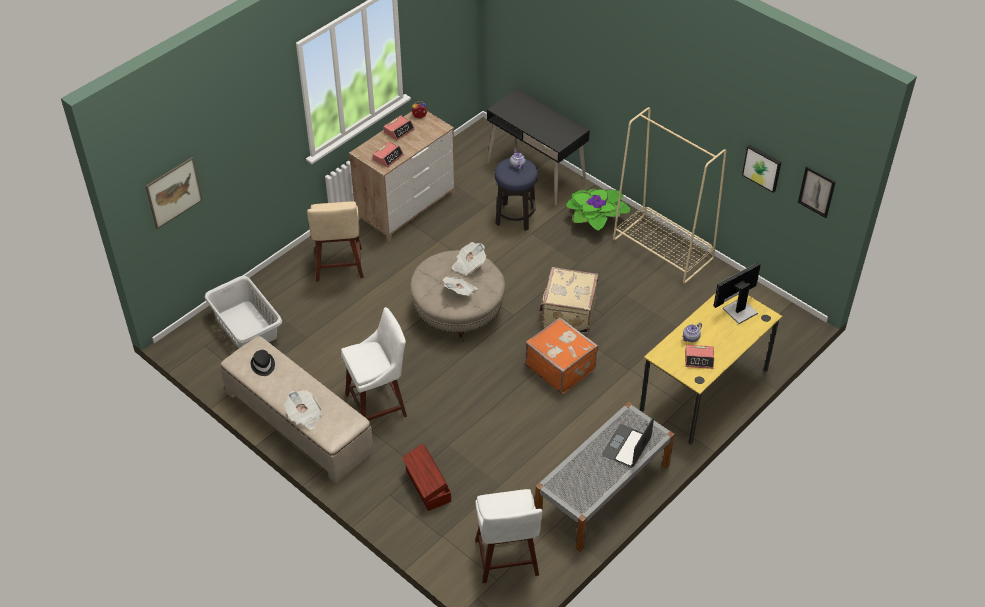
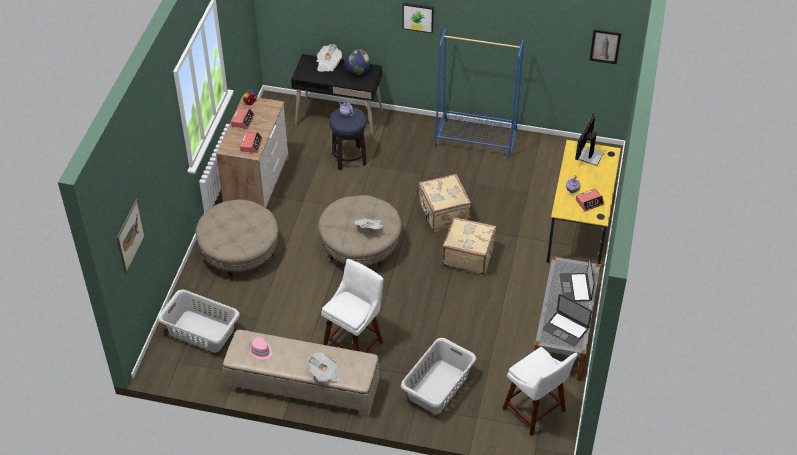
camera: 30 degrees left, 0 degrees up
black hat [251,350,275,376] -> pink hat [249,337,272,359]
beige chair [307,201,364,282] -> beige ottoman [196,199,279,280]
brown storage box [402,443,451,511] -> grey laundry basket [401,338,476,414]
newspaper [452,242,486,276] -> newspaper moved to [317,44,342,72]
orange suitcase [525,317,598,394] -> beige suitcase [442,217,497,275]
potted plant [565,189,631,231] -> none
beige clothes rack [613,107,726,284] -> blue clothes rack [435,28,524,158]
picture [742,145,781,193] -> picture moved to [403,3,434,33]
none -> globe [345,49,370,75]
none -> laptop [543,294,592,347]

